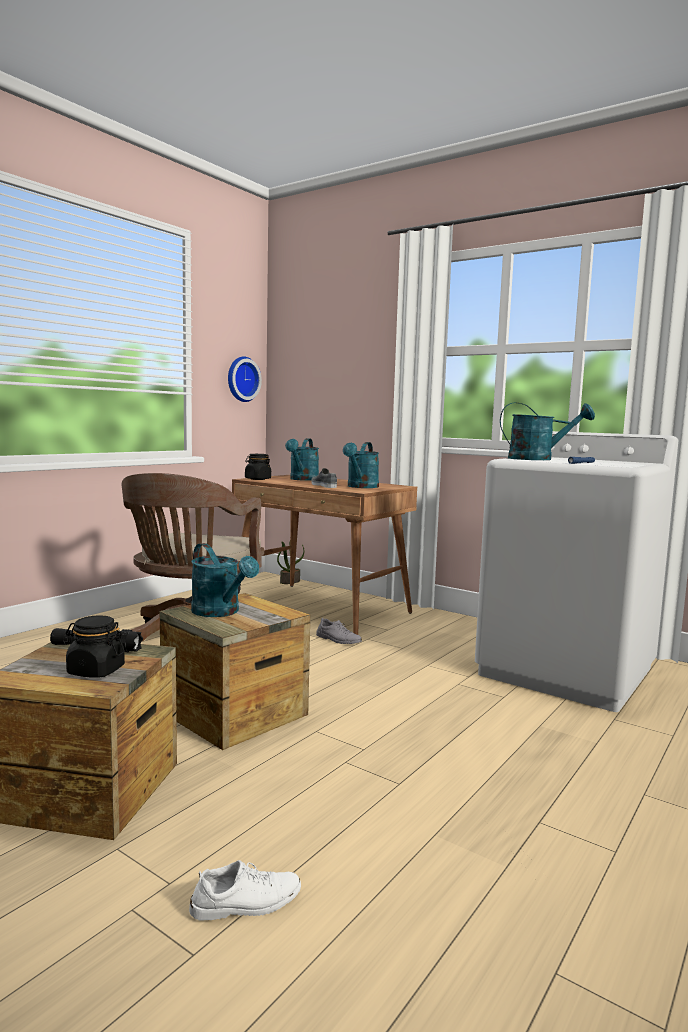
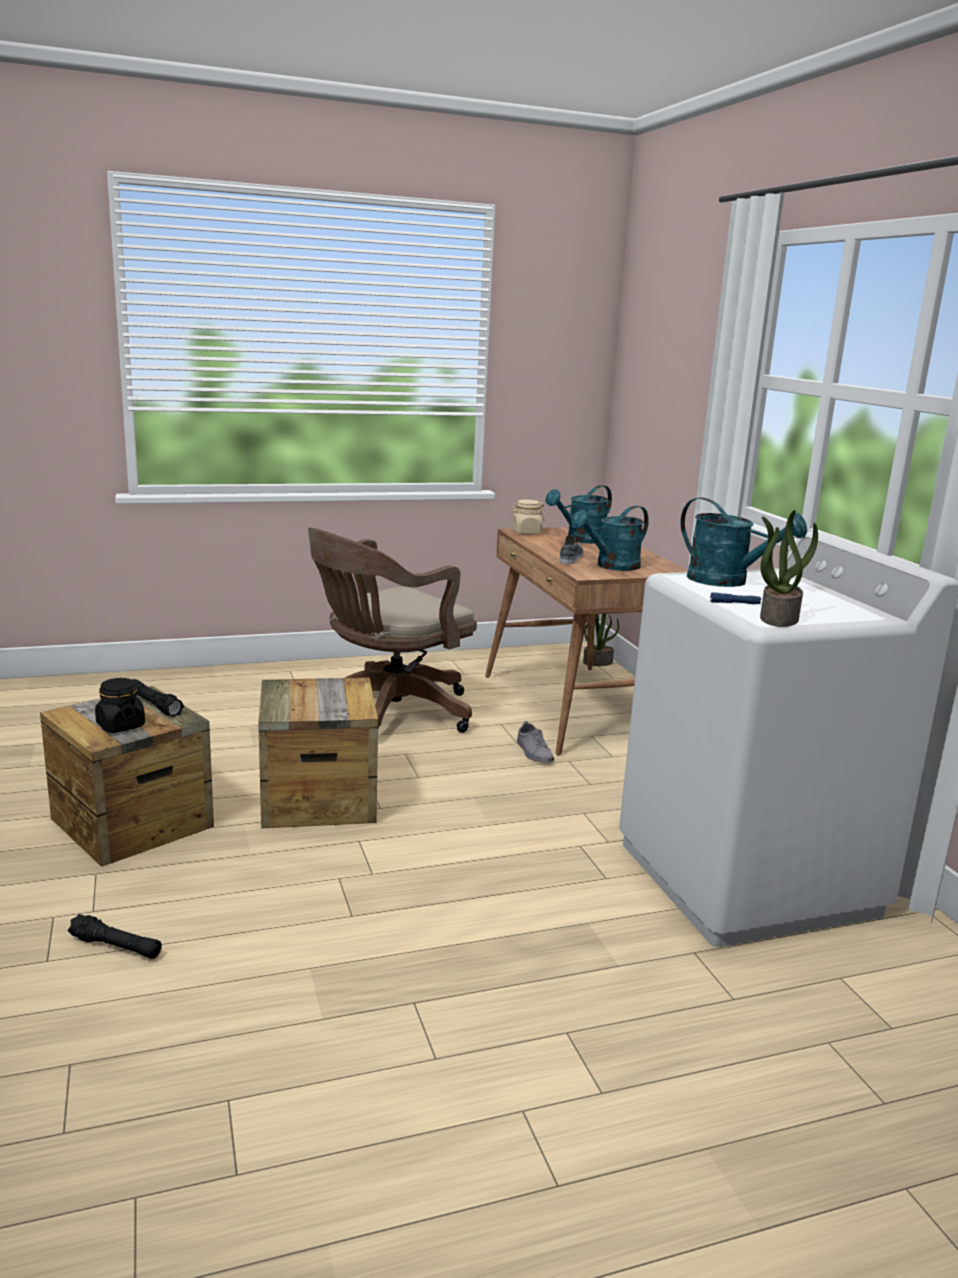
camera: 35 degrees right, 10 degrees up
white shoe [189,860,301,921] -> black flashlight [68,914,162,959]
turquoise watering can [191,543,259,617] -> none
wall clock [228,357,262,402] -> none
black jar [245,454,271,480] -> beige jar [510,500,545,535]
none -> potted plant [760,510,818,627]

